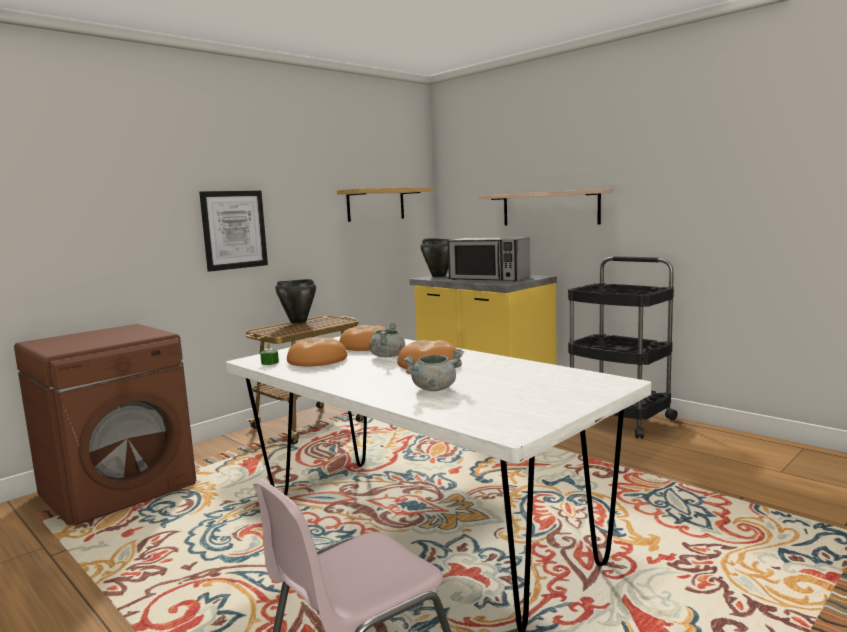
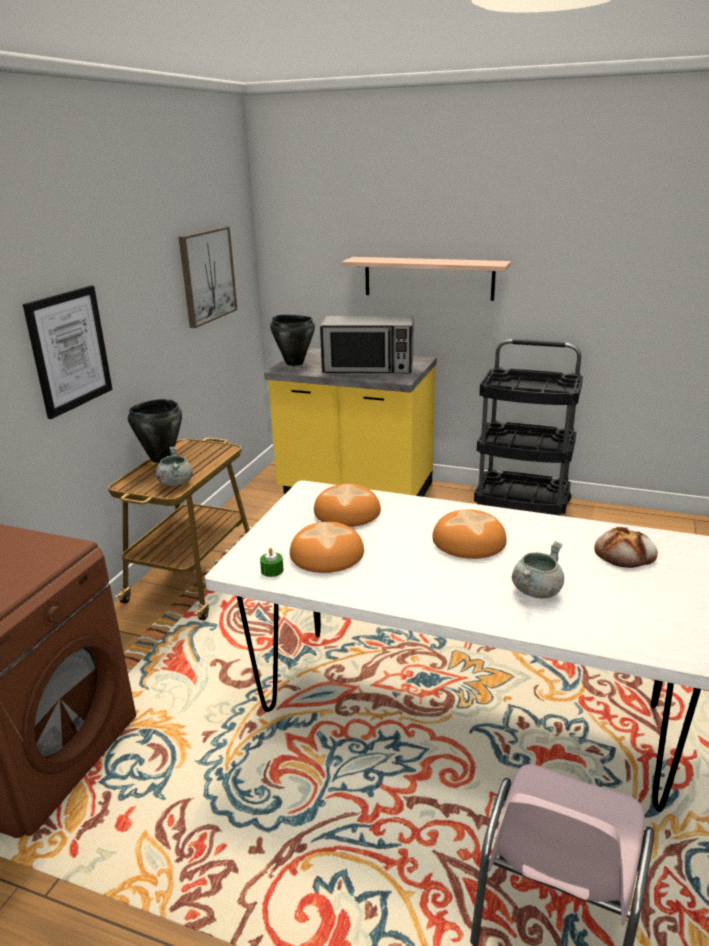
camera: 25 degrees left, 15 degrees up
shelf [337,187,433,222] -> picture [179,227,237,328]
grey cooking pot [369,322,405,357] -> grey cooking pot moved to [156,447,193,486]
none -> bread [594,527,658,568]

